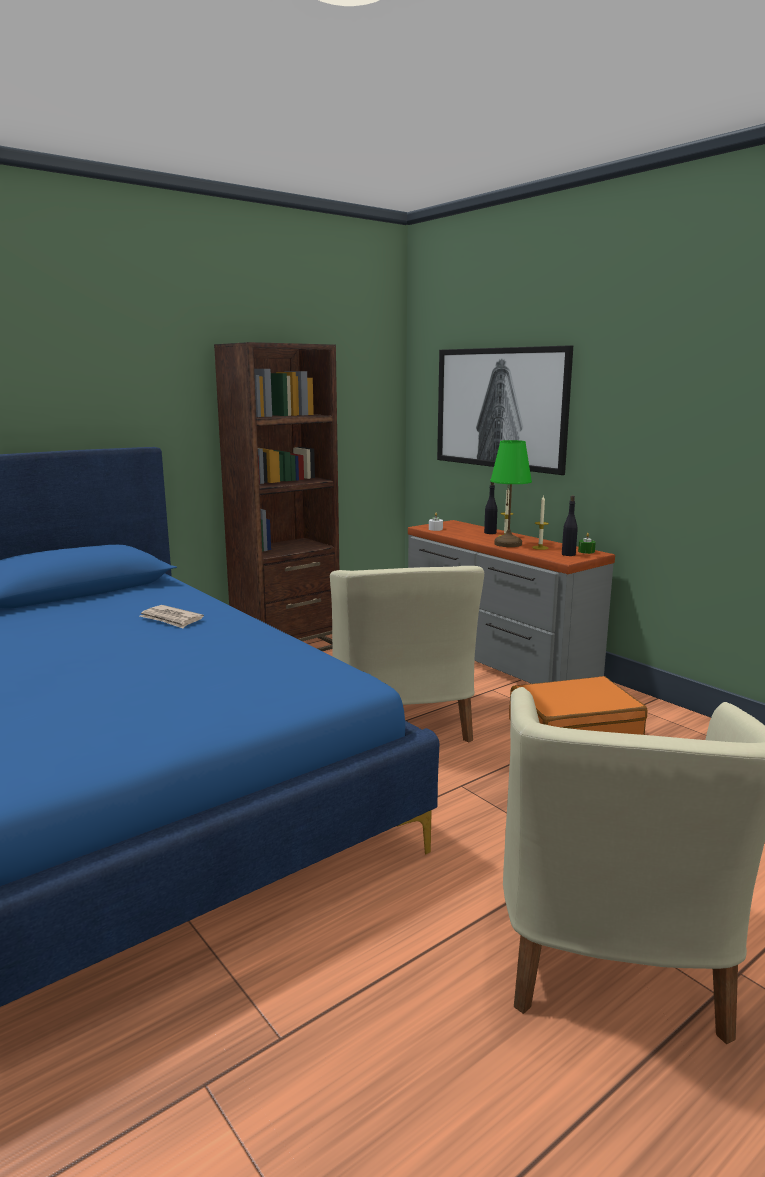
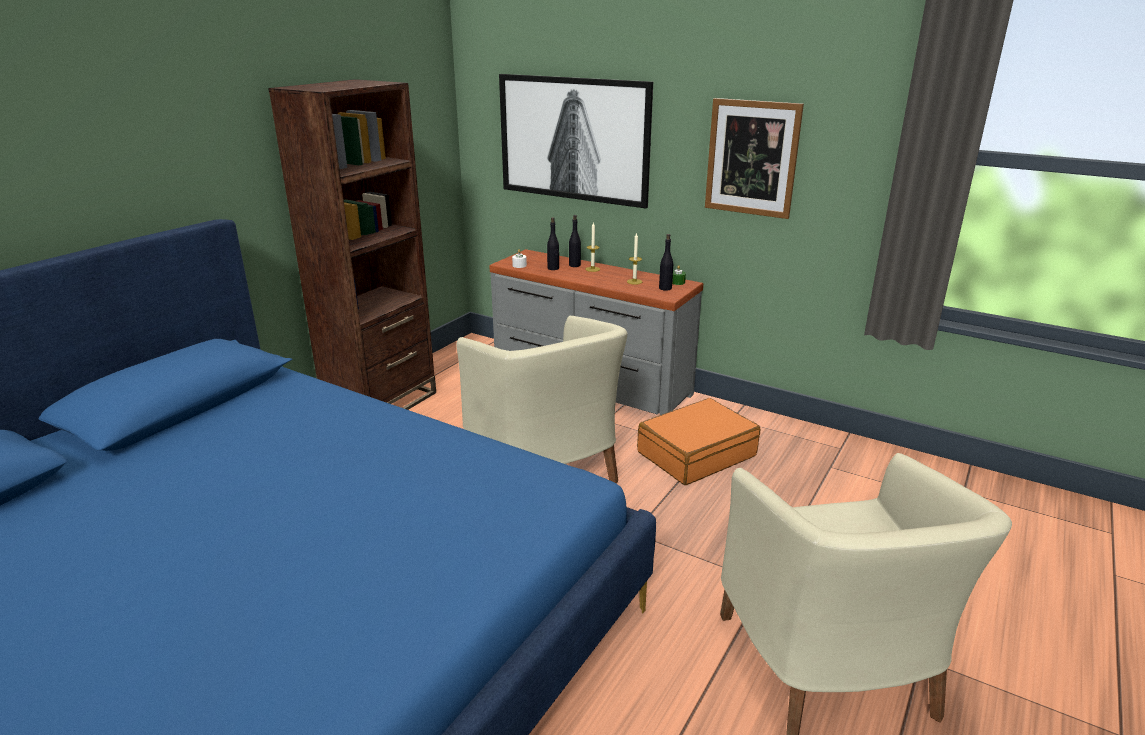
camera: 20 degrees left, 10 degrees up
newspaper [140,605,204,628] -> none
green table lamp [490,440,532,547] -> none
none -> black bottle [547,217,559,270]
none -> picture [705,98,804,219]

